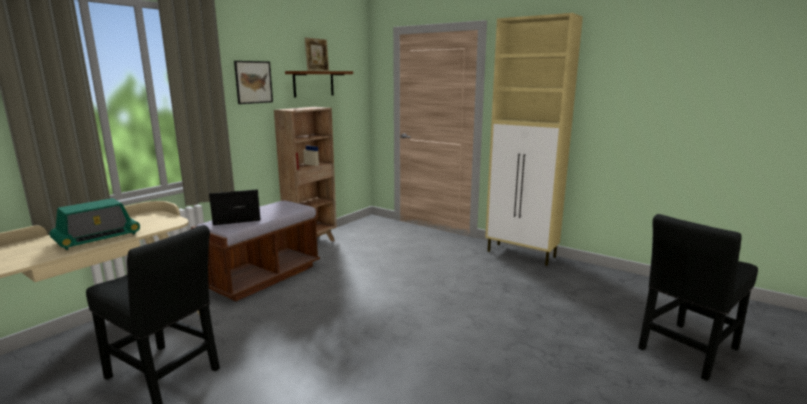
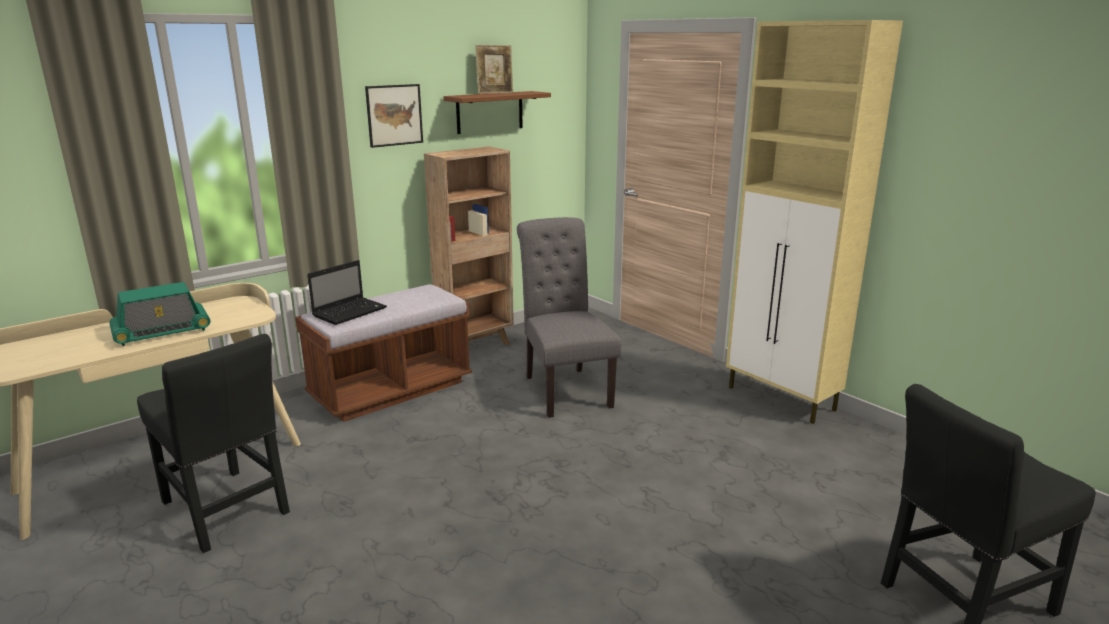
camera: 15 degrees right, 5 degrees up
laptop [209,190,261,225] -> laptop turned 135 degrees clockwise [307,260,387,325]
none -> grey chair [517,217,621,418]

